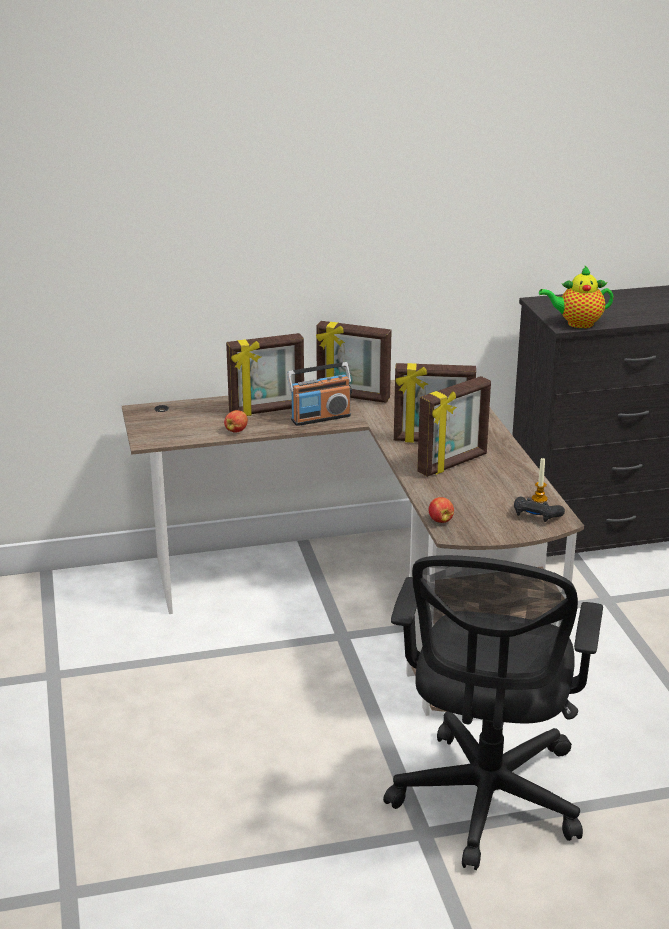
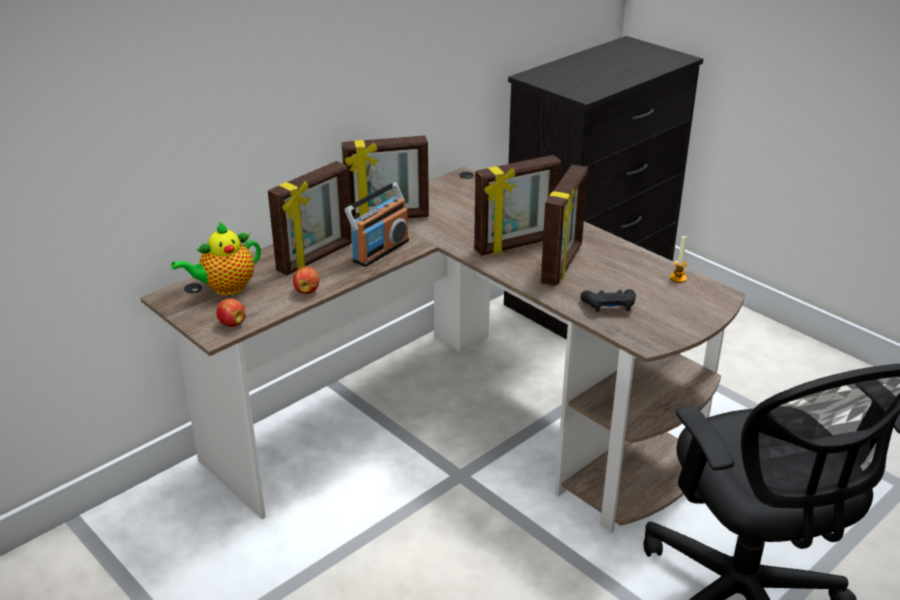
camera: 30 degrees left, 5 degrees up
apple [428,497,454,523] -> apple moved to [216,298,246,327]
black game controller [514,496,565,522] -> black game controller moved to [580,289,636,312]
teapot [539,266,614,328] -> teapot moved to [171,222,261,295]

